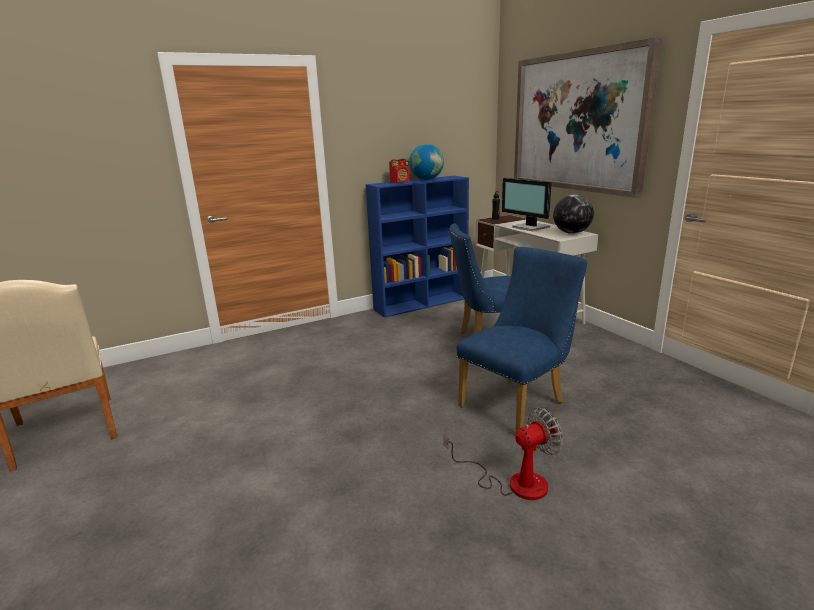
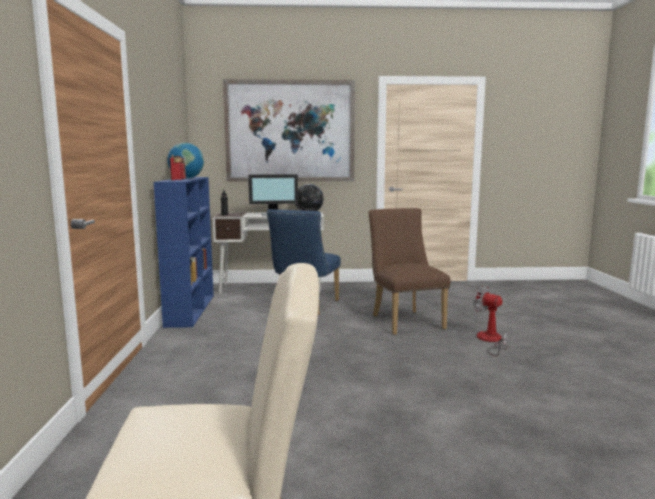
camera: 65 degrees left, 10 degrees down
fan [444,407,563,500] -> fan turned 45 degrees counterclockwise [473,284,509,356]
blue chair [457,247,587,431] -> brown chair [369,208,451,335]

